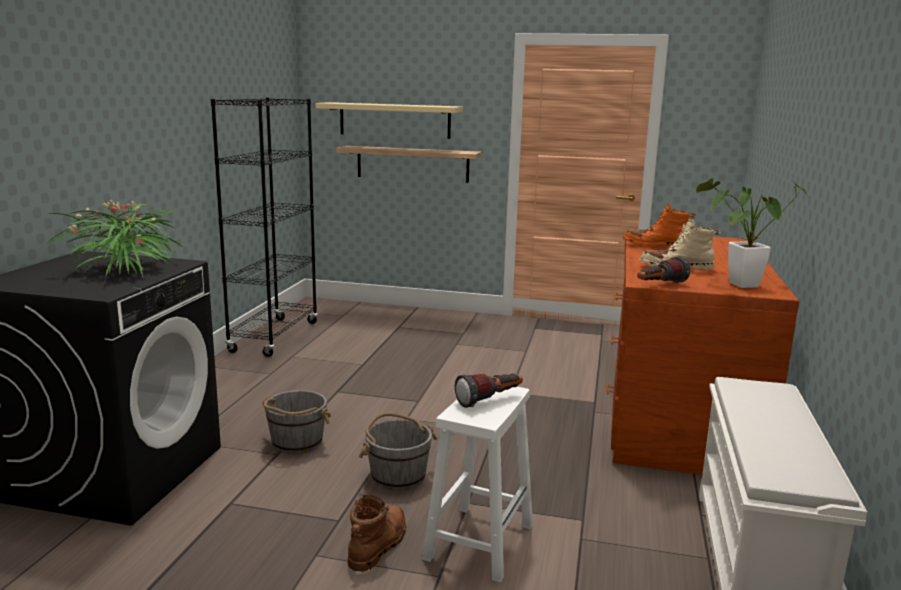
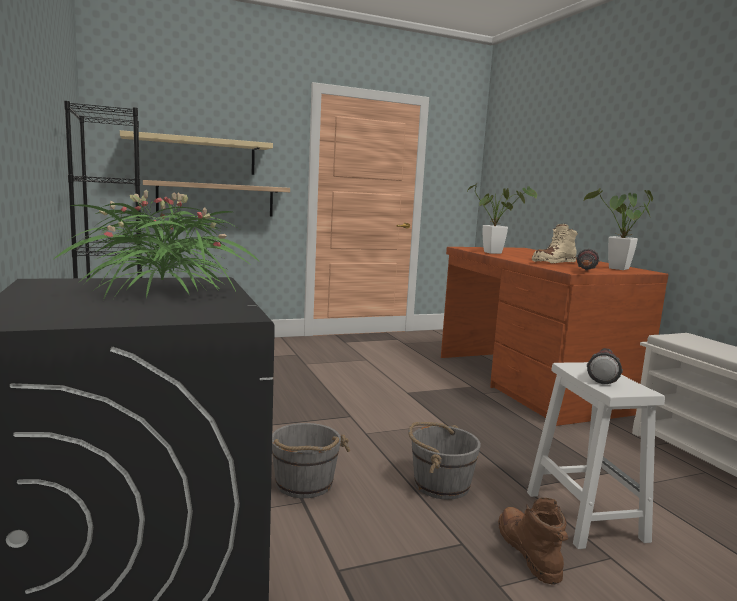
camera: 35 degrees left, 5 degrees down
orange boot [622,203,696,247] -> potted plant [467,185,537,254]

